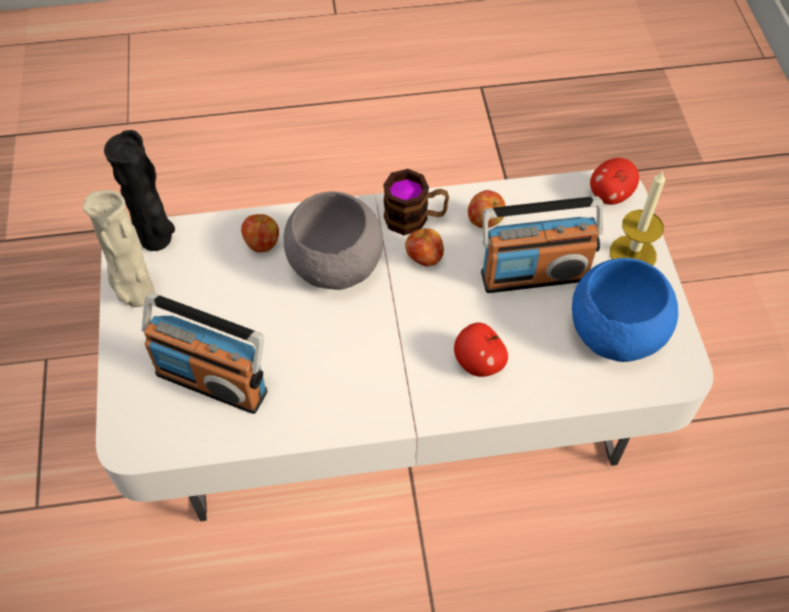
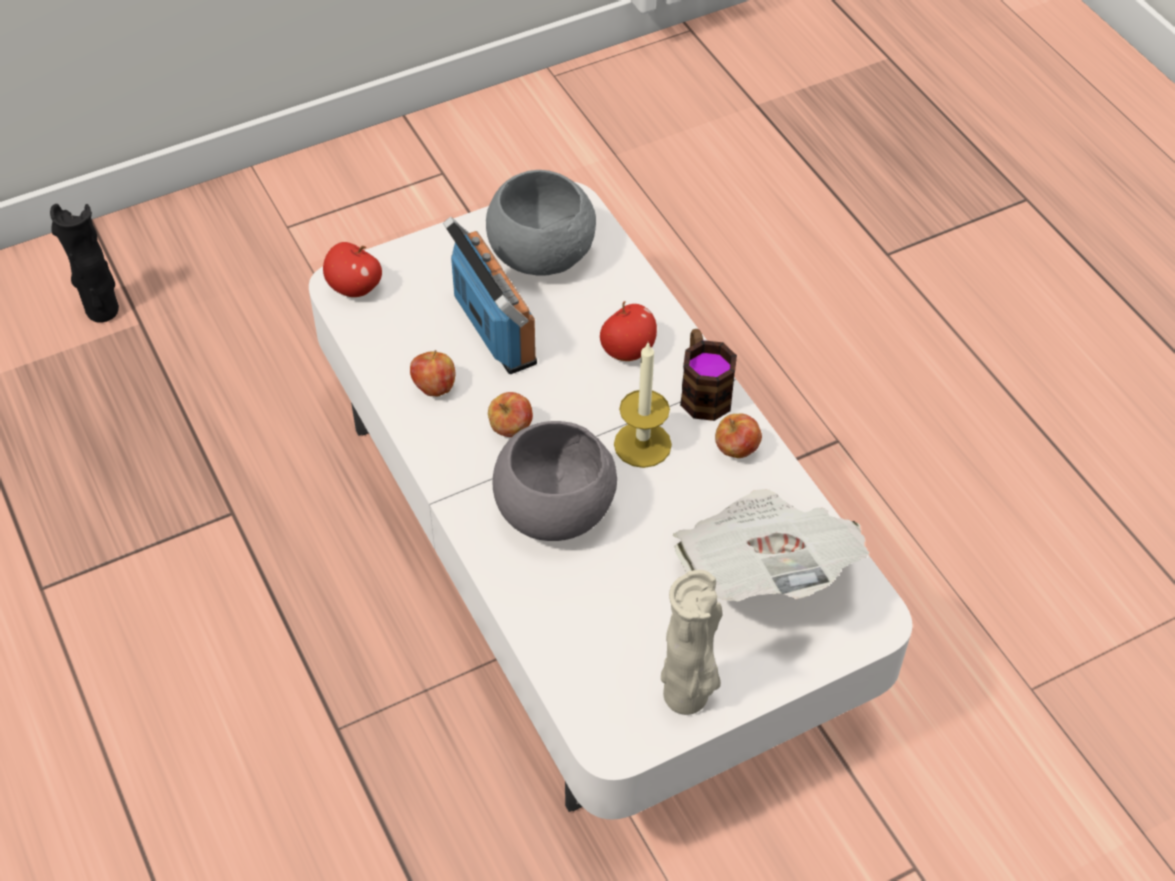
camera: 110 degrees left, 5 degrees down
black vase [104,130,175,251] -> black vase moved to [50,204,119,323]
radio [142,293,268,414] -> newspaper [673,489,869,601]
apple [241,214,279,253] -> apple moved to [715,413,762,458]
mug [383,169,449,235] -> mug moved to [680,329,737,421]
blue bowl [572,258,678,362] -> grey bowl [486,170,596,276]
candle [610,170,665,266] -> candle moved to [614,342,672,468]

